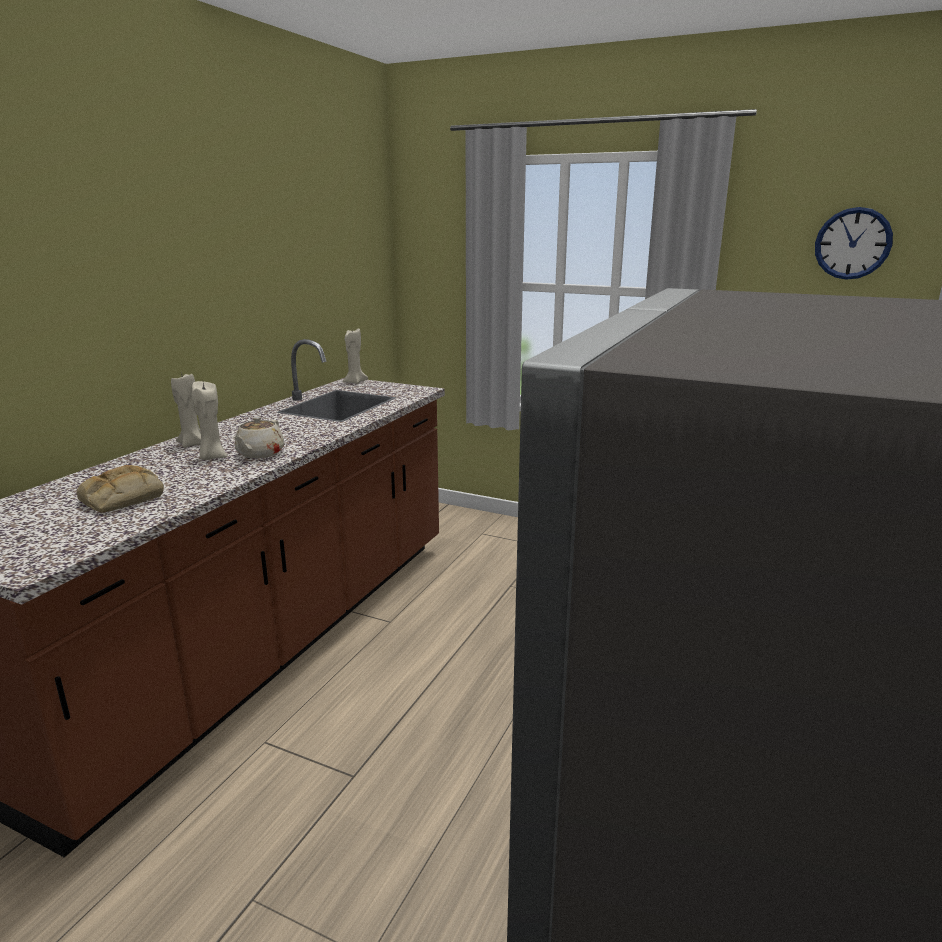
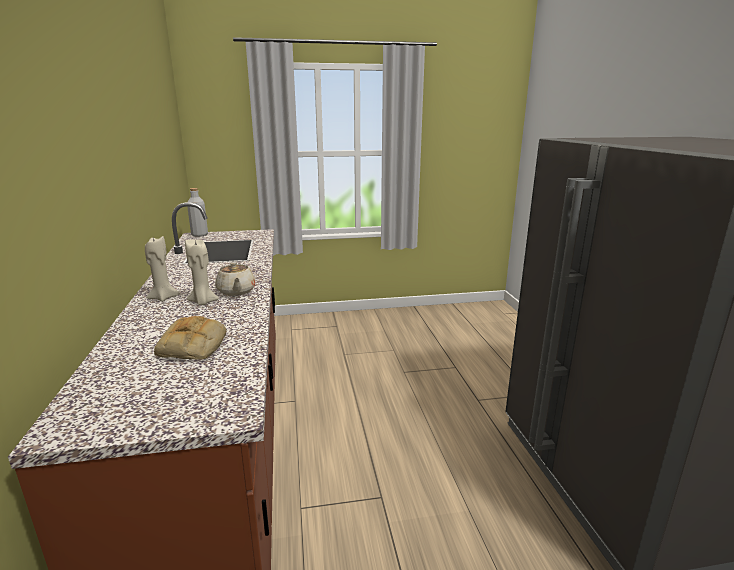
camera: 35 degrees left, 0 degrees up
beige candle [343,328,368,384] -> grey bottle [187,188,208,237]
wall clock [815,207,893,280] -> none

